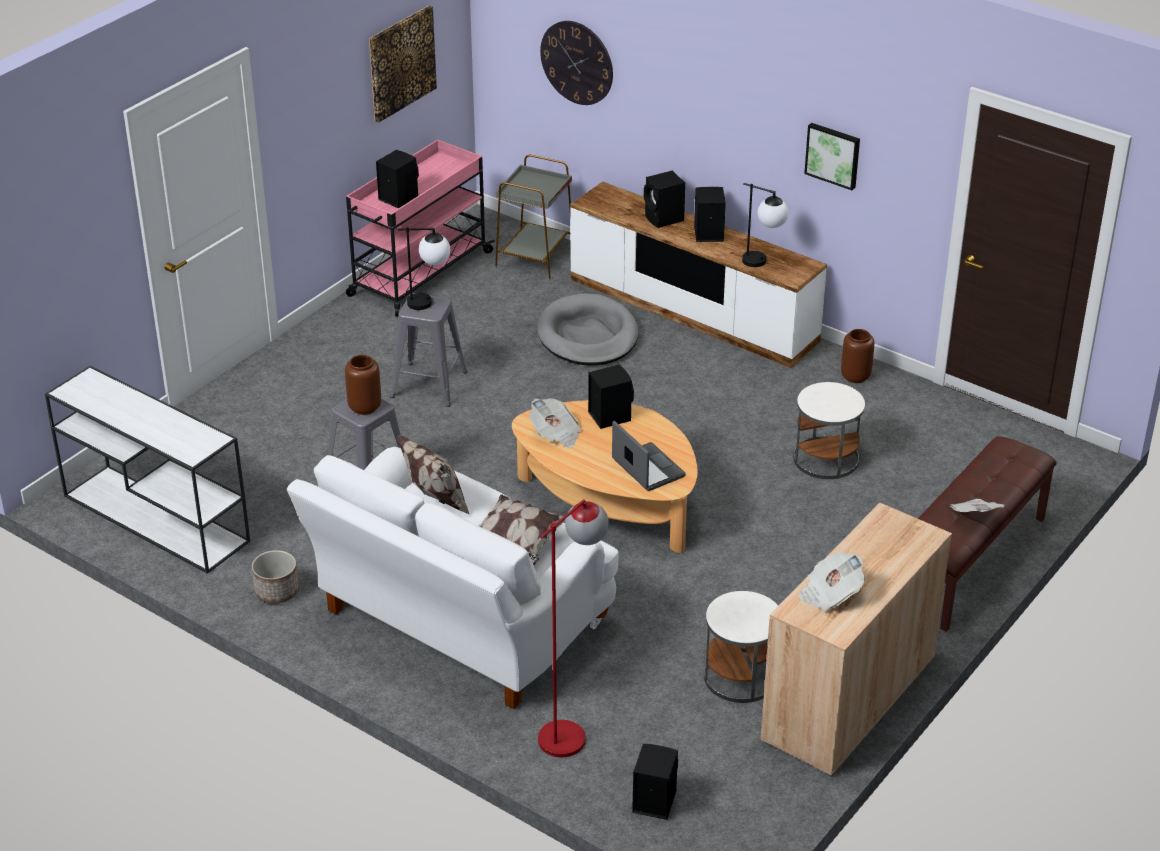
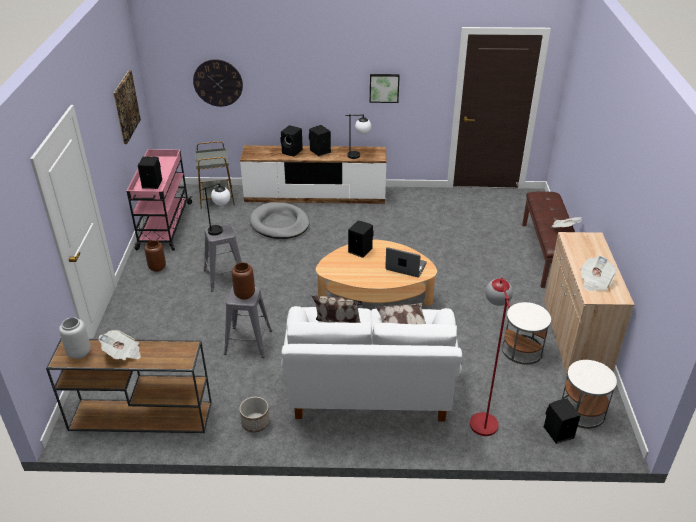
camera: 35 degrees left, 0 degrees up
white console table [45,366,250,574] -> brown console table [46,339,212,433]
newspaper [529,398,582,448] -> newspaper moved to [99,330,141,360]
white side table [793,382,865,479] -> white side table moved to [562,360,617,429]
brown vase [841,329,874,383] -> brown vase moved to [144,240,166,272]
none -> grey vase [59,317,91,359]

